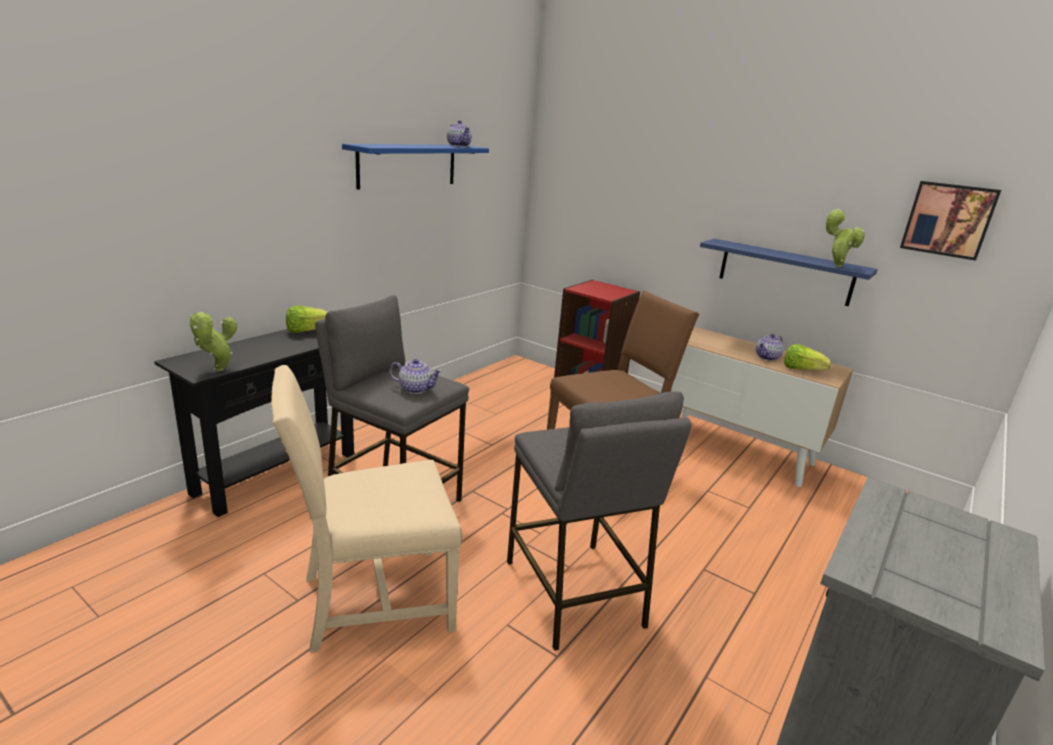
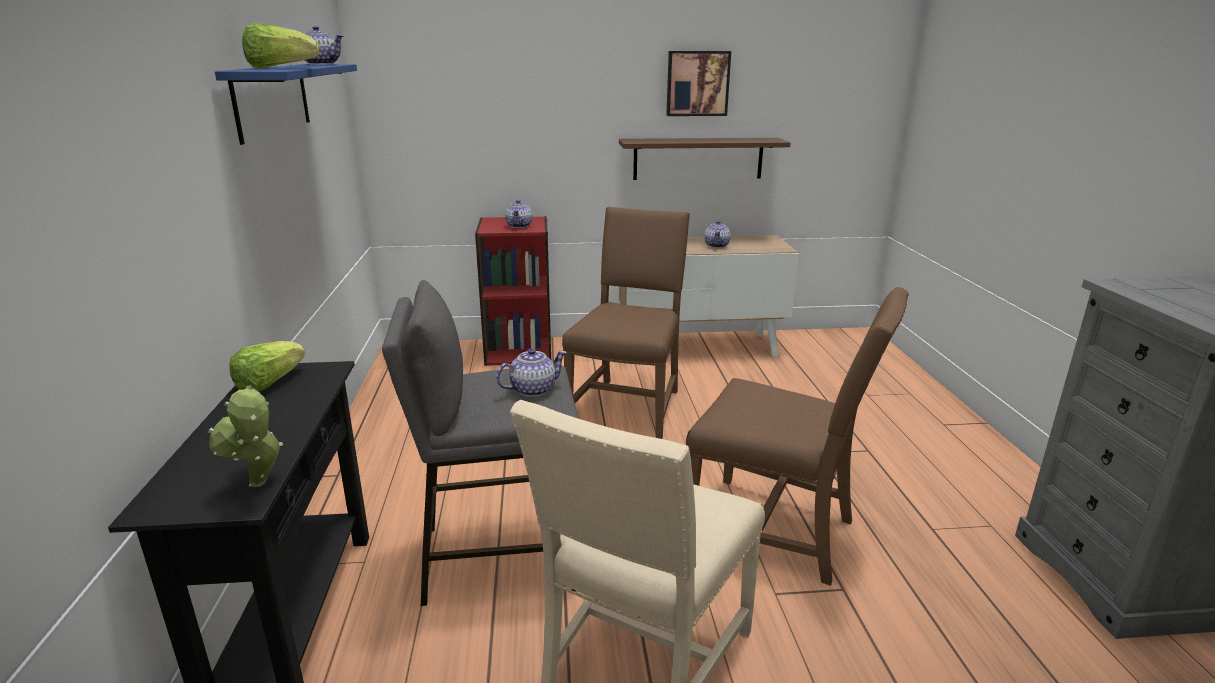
camera: 40 degrees left, 0 degrees up
grey stool [507,391,692,651] -> brown chair [686,287,909,586]
blue shelf [700,239,878,306] -> brown shelf [619,138,790,180]
lettuce [784,344,831,370] -> lettuce moved to [242,23,319,68]
potted plant [825,209,865,267] -> none
picture [900,181,1001,261] -> picture moved to [666,51,731,116]
none -> teapot [505,200,532,228]

